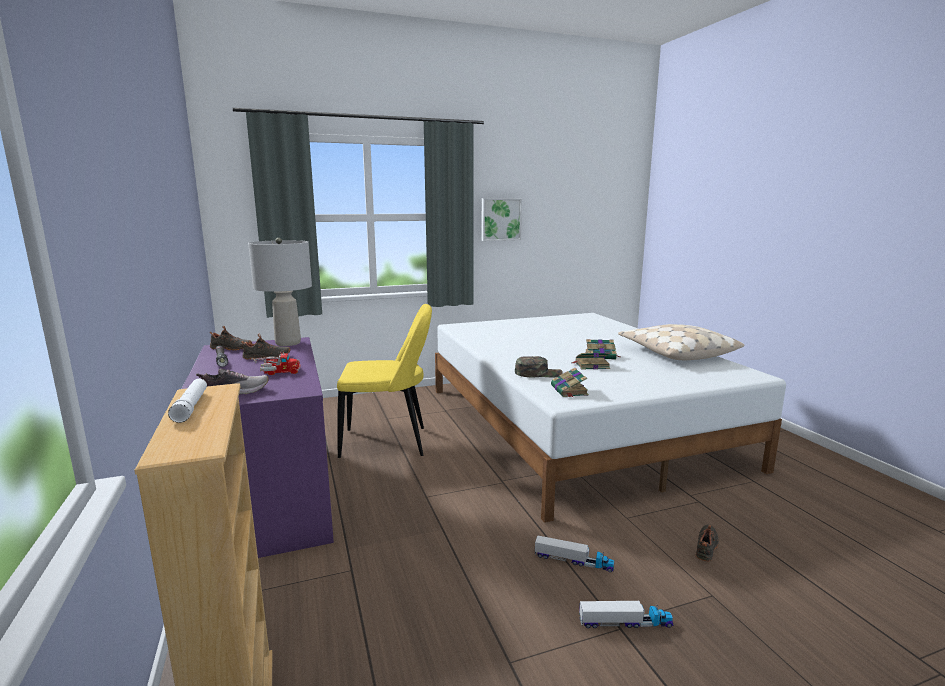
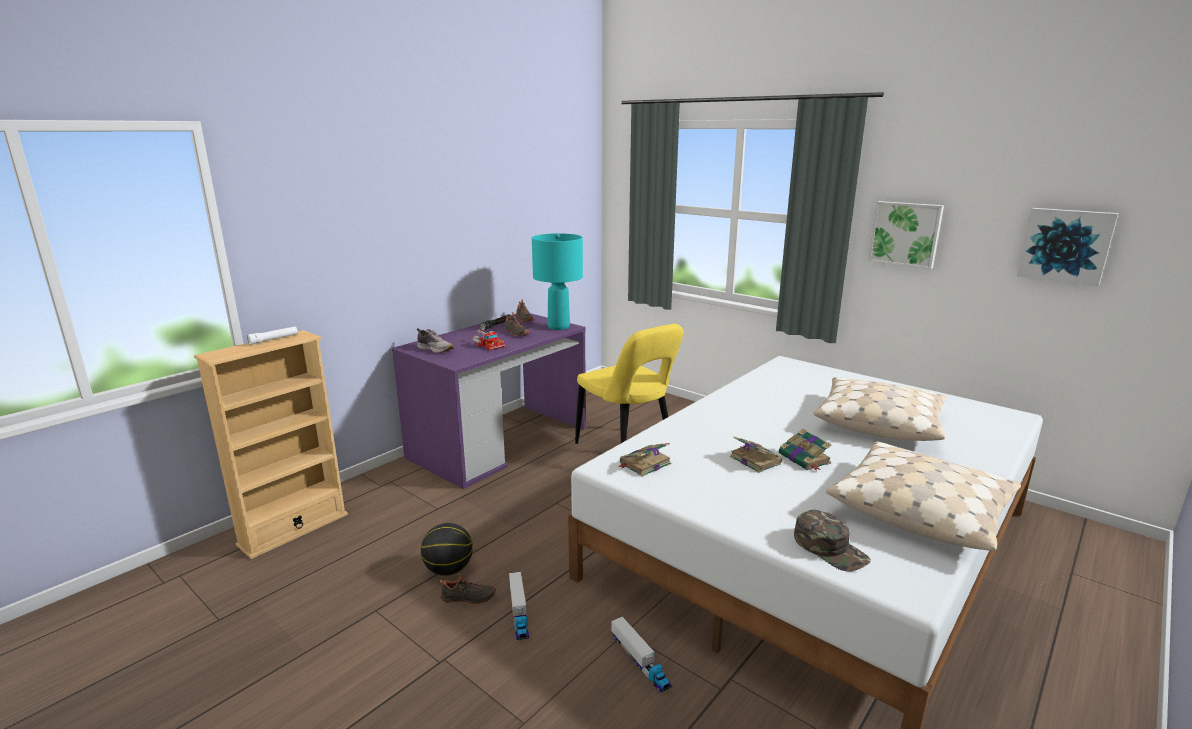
camera: 60 degrees right, 5 degrees up
grey table lamp [248,238,312,346] -> turquoise table lamp [532,233,583,330]
green cap [515,356,563,377] -> green cap moved to [794,510,871,571]
toy truck [579,601,673,628] -> toy truck moved to [611,617,672,693]
black shoe [696,525,719,561] -> black shoe moved to [440,573,496,605]
none -> basketball [421,523,473,576]
none -> beige pillow [813,377,946,441]
none -> picture [1017,208,1118,286]

